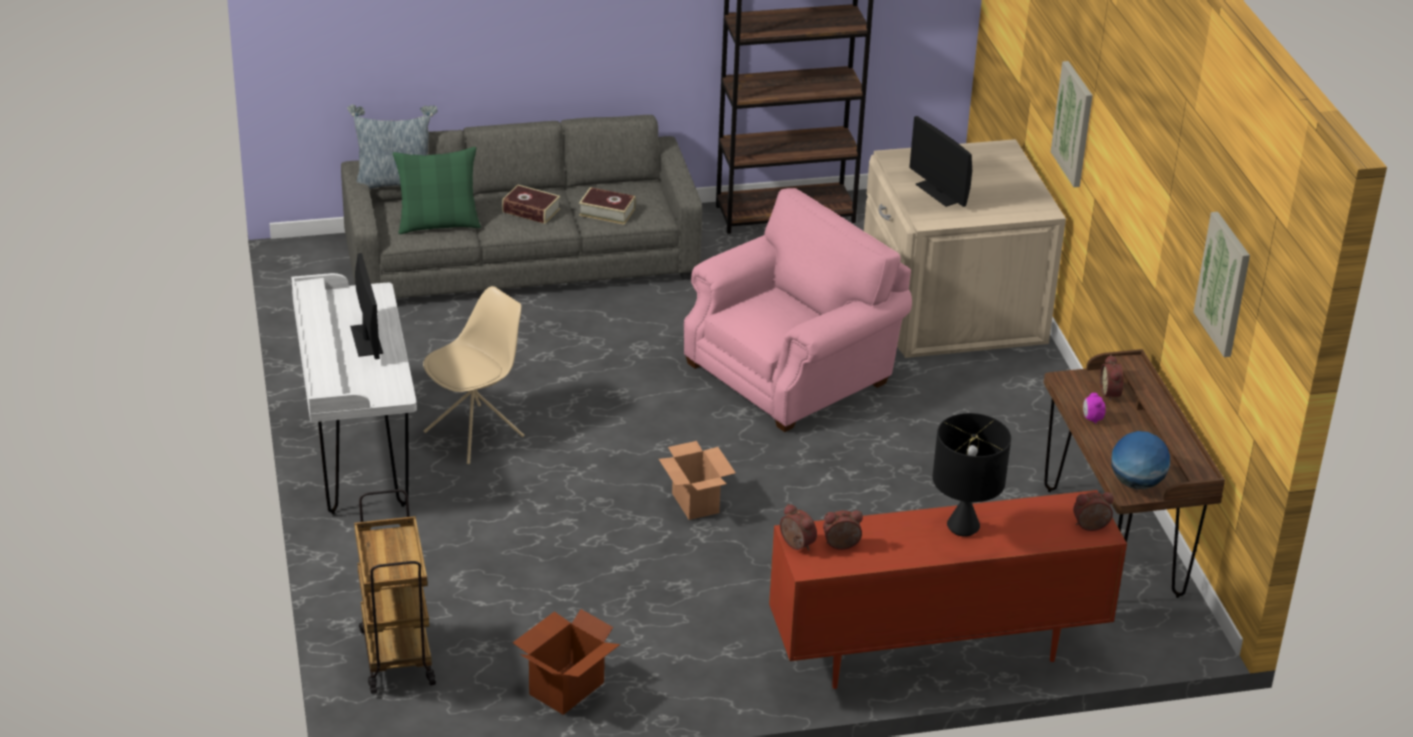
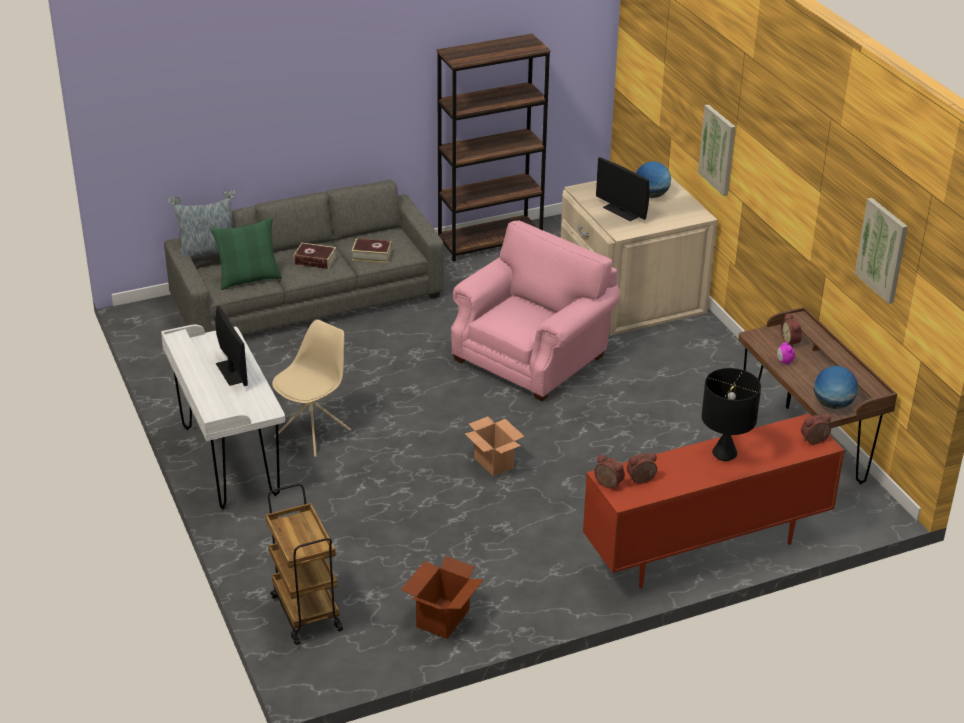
camera: 10 degrees left, 0 degrees up
none -> globe [636,161,671,198]

